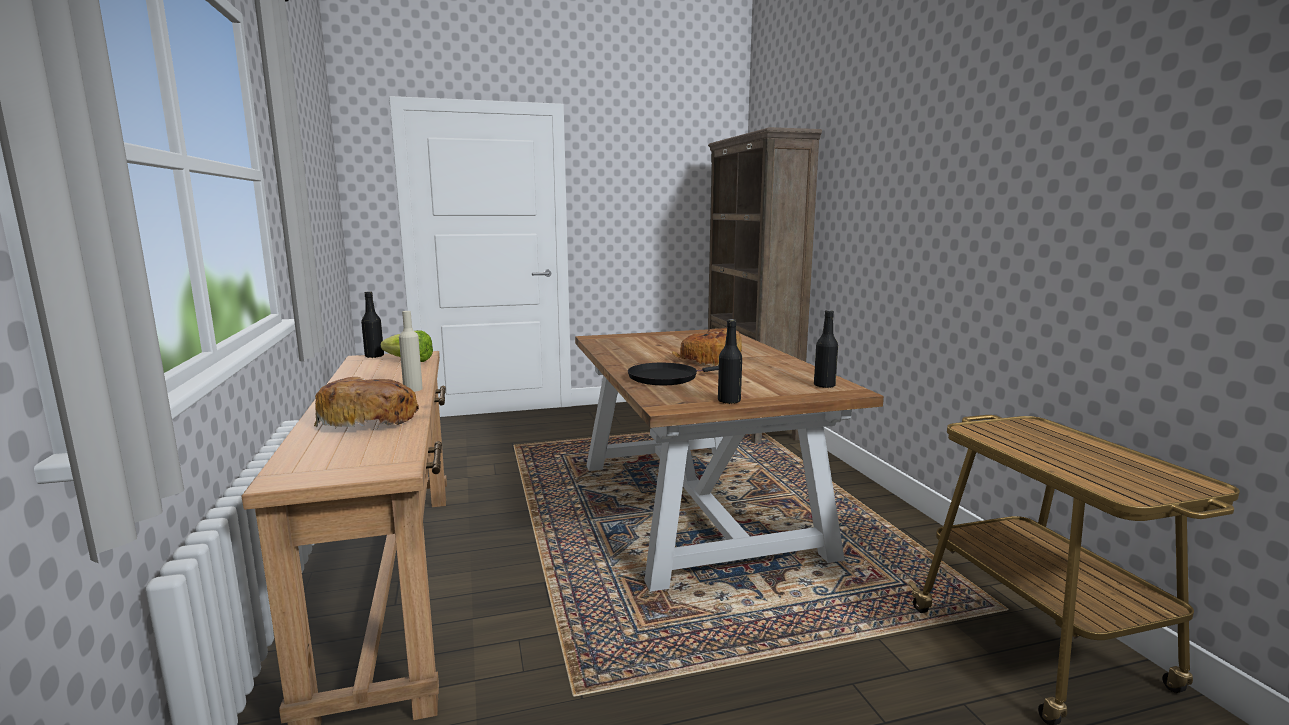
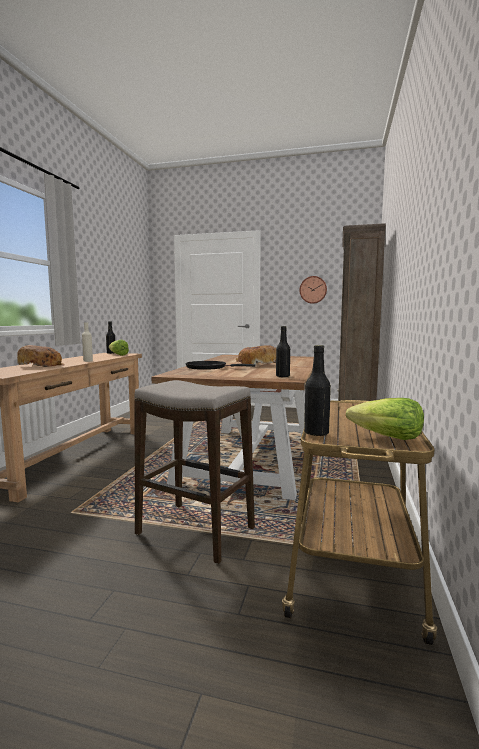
camera: 30 degrees right, 5 degrees down
black bottle [718,319,742,404] -> black bottle moved to [304,345,331,436]
none -> stool [134,380,255,564]
none -> wall clock [300,276,327,304]
none -> lettuce [346,398,424,440]

